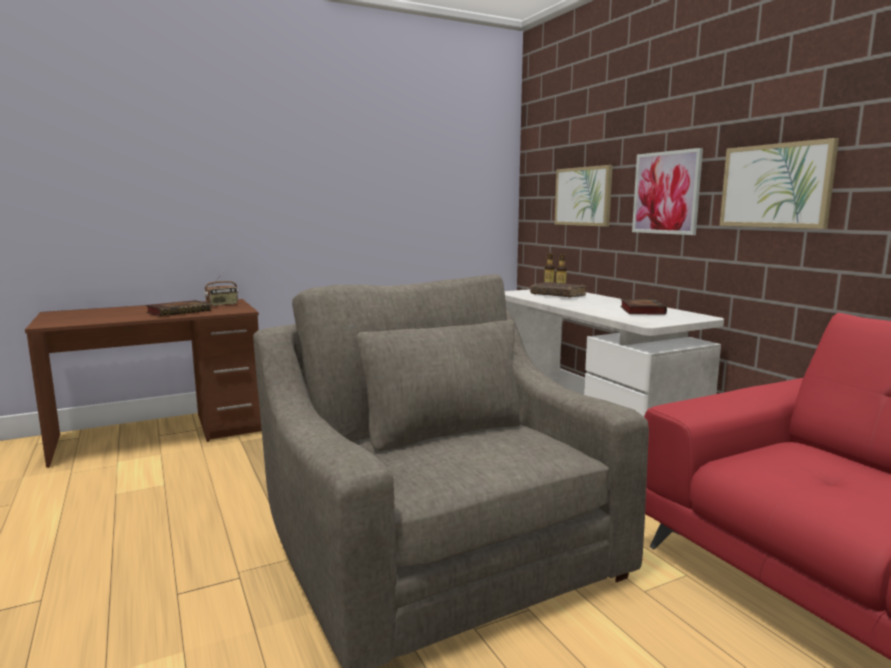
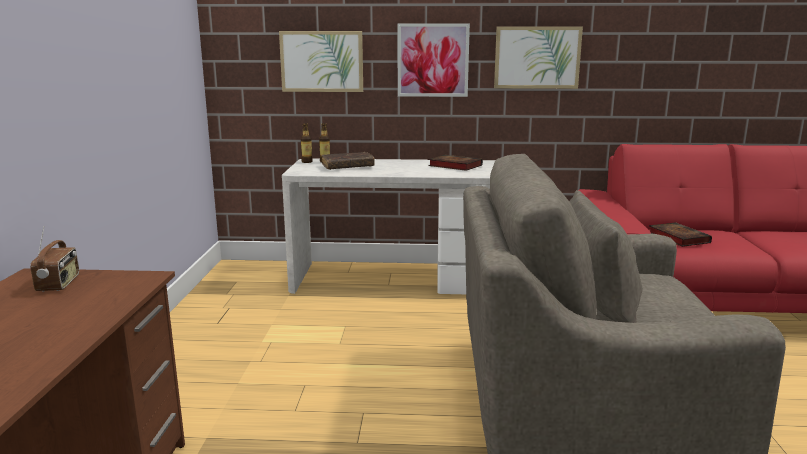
camera: 60 degrees left, 5 degrees up
book [145,300,211,316] -> book moved to [649,222,712,247]

